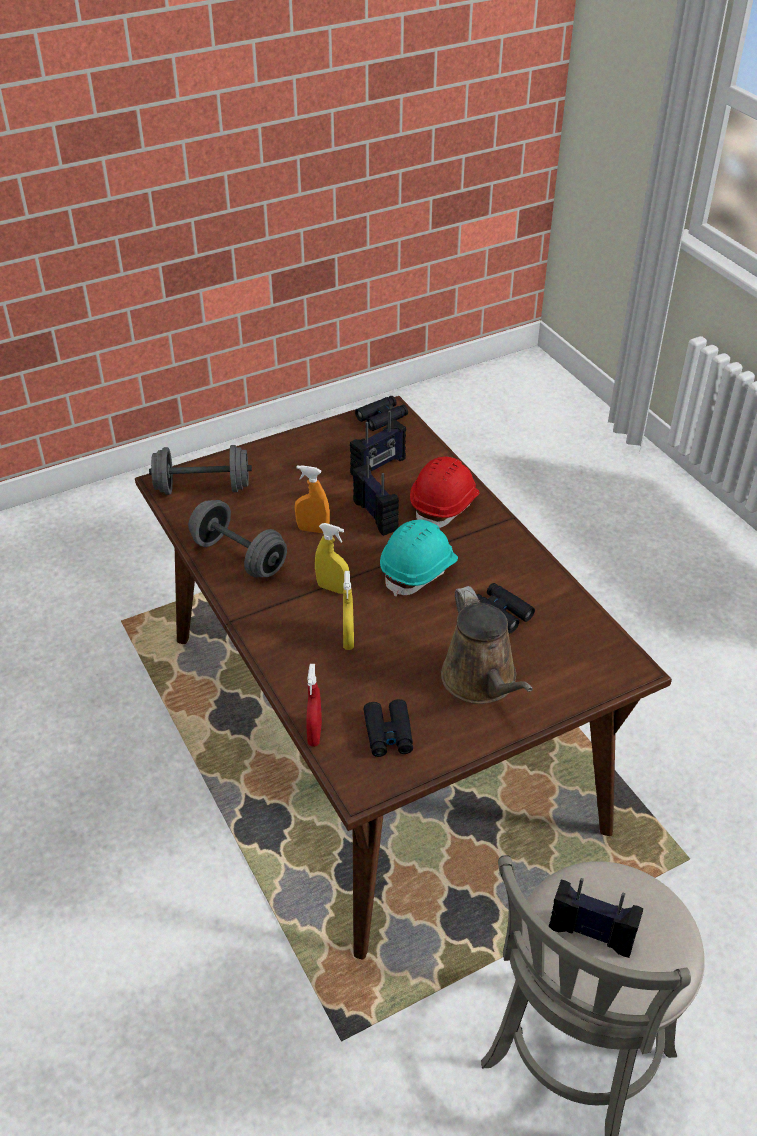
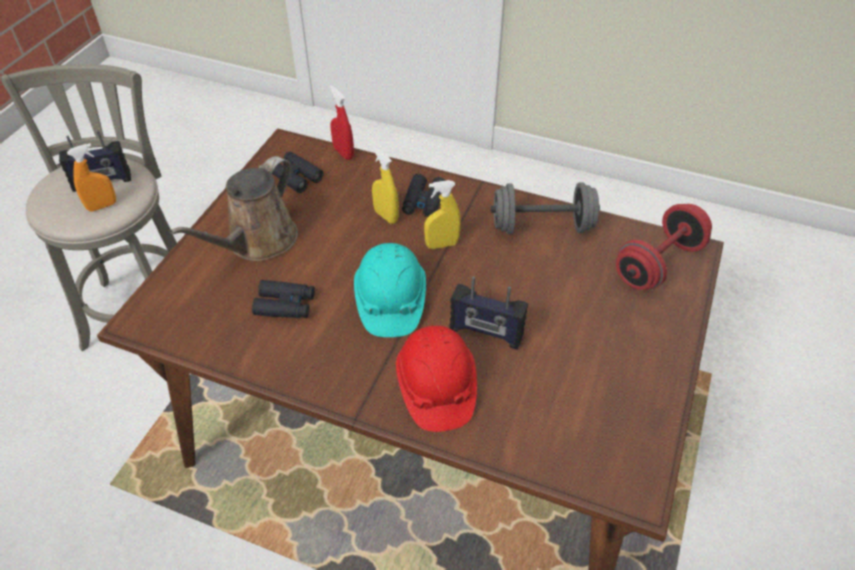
camera: 140 degrees right, 5 degrees up
grey dumbbell [149,445,252,495] -> red dumbbell [616,204,712,290]
orange spray bottle [295,465,330,533] -> orange spray bottle moved to [67,143,116,211]
radio [350,410,406,476] -> none
black binoculars [355,396,408,431] -> black binoculars moved to [402,174,446,218]
brown watering can [441,586,533,704] -> brown watering can turned 90 degrees counterclockwise [169,156,298,261]

